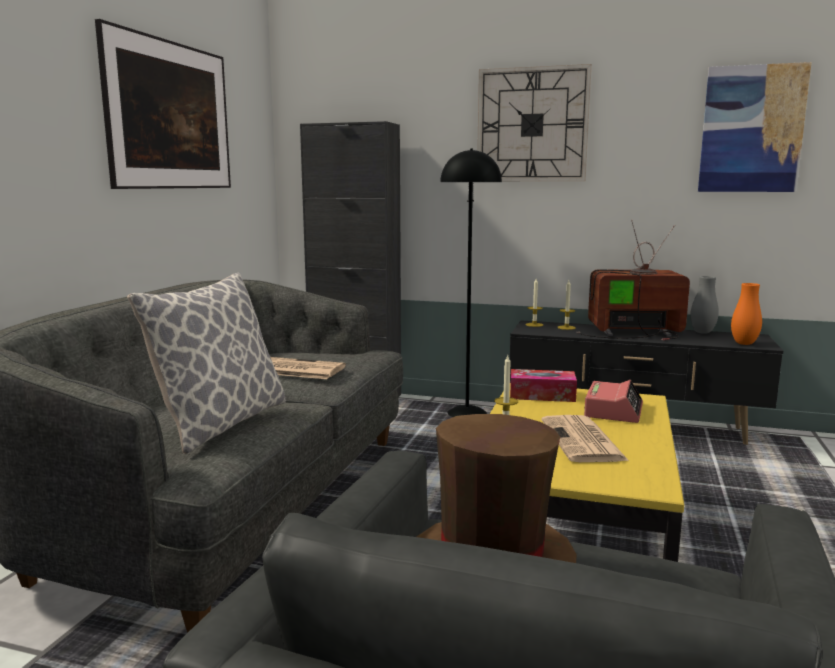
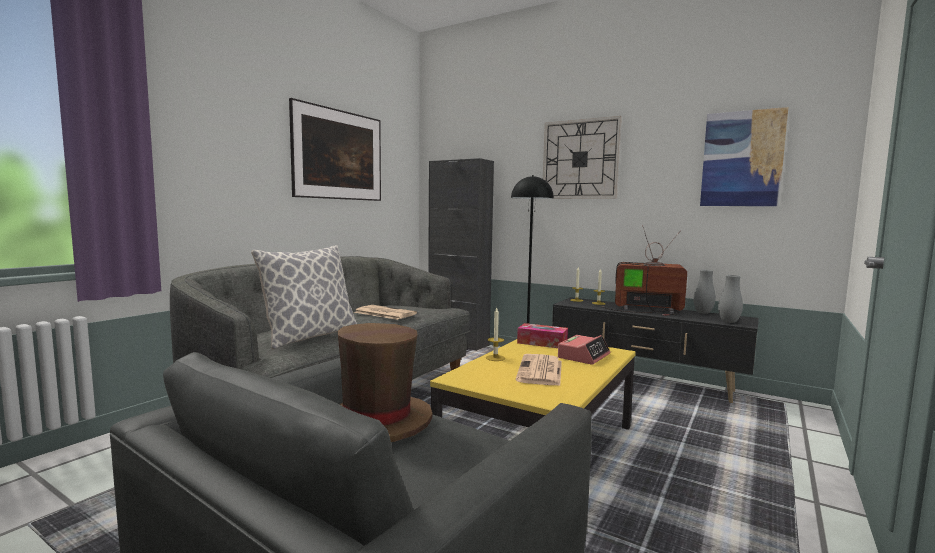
camera: 15 degrees right, 5 degrees down
orange vase [731,283,762,345] -> grey vase [718,275,743,323]

